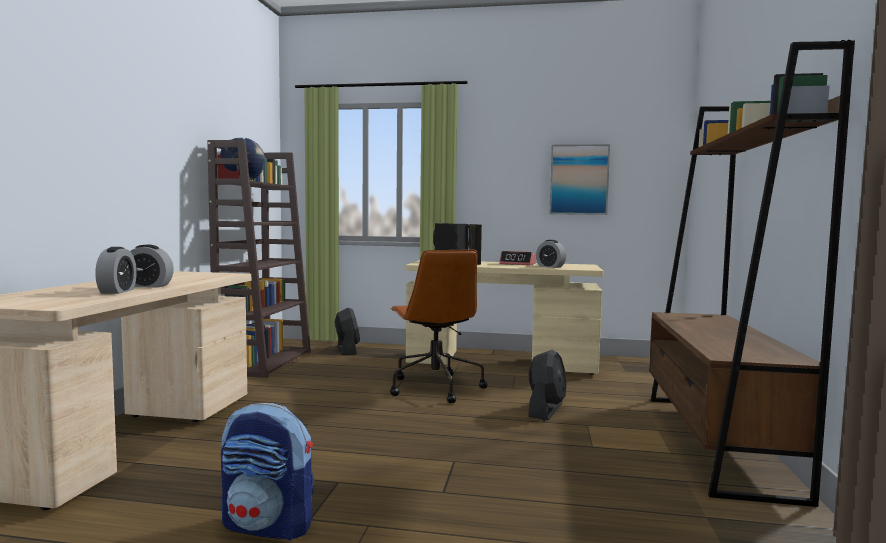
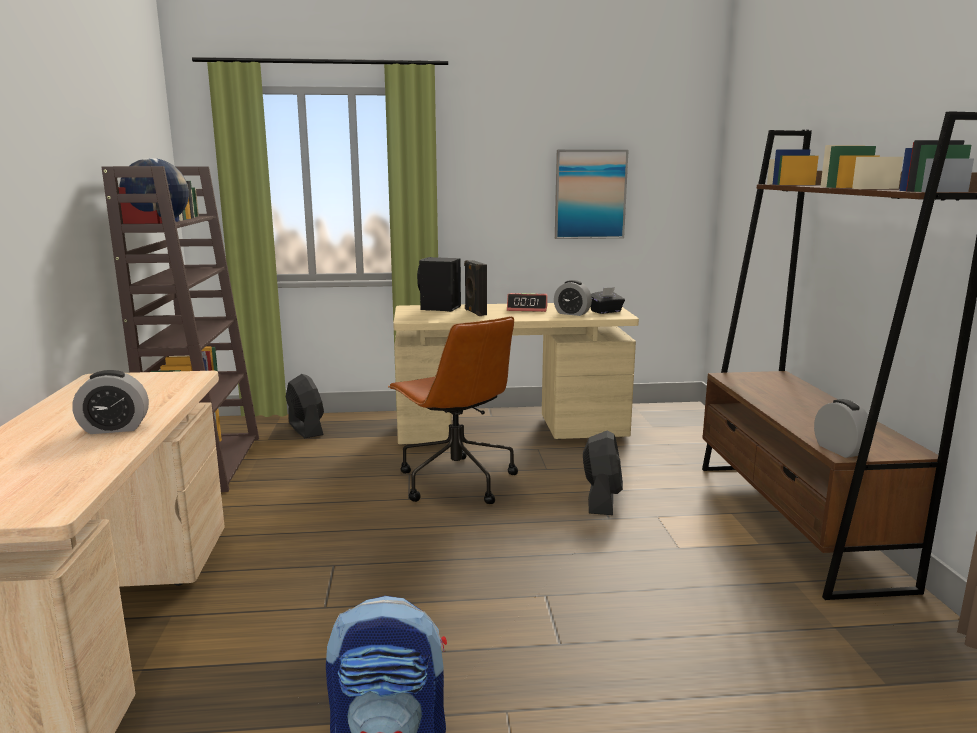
camera: 15 degrees left, 10 degrees up
alarm clock [95,247,137,294] -> alarm clock moved to [814,399,873,458]
none -> black tissue box [591,287,625,314]

